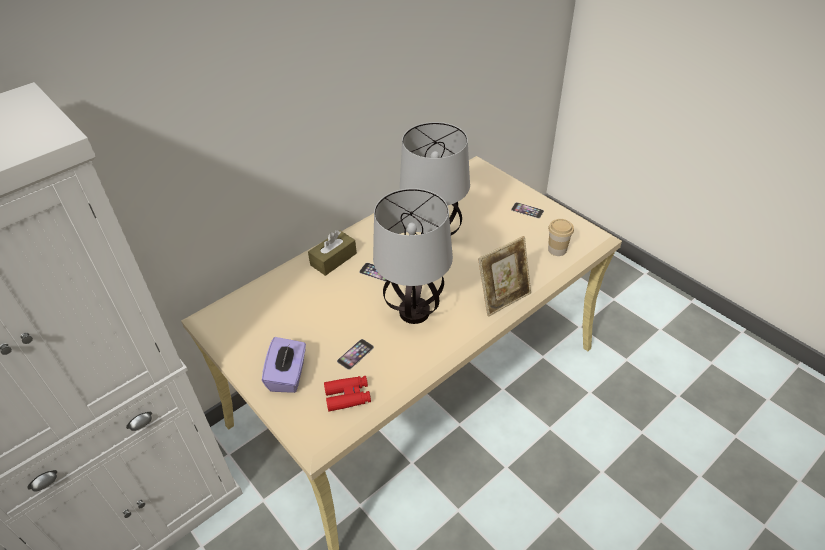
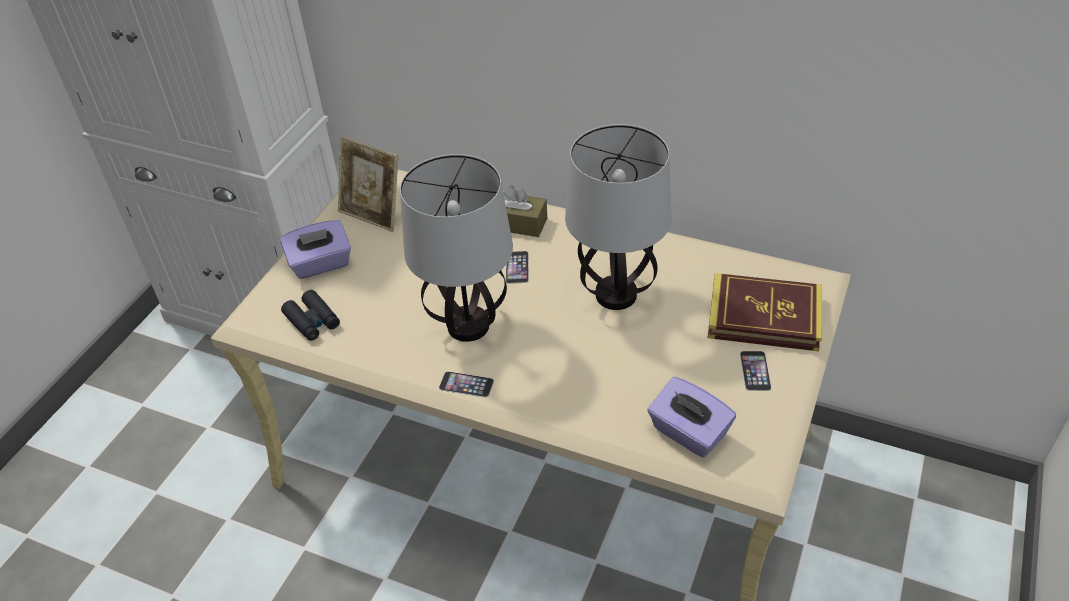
camera: 65 degrees right, 0 degrees up
red binoculars [324,376,371,411] -> black binoculars [281,290,340,341]
phone [337,339,374,370] -> phone moved to [439,371,494,397]
picture frame [478,236,531,316] -> picture frame moved to [338,136,398,232]
cup [548,219,574,256] -> purple tissue box [647,377,736,458]
none -> book [708,273,822,351]

